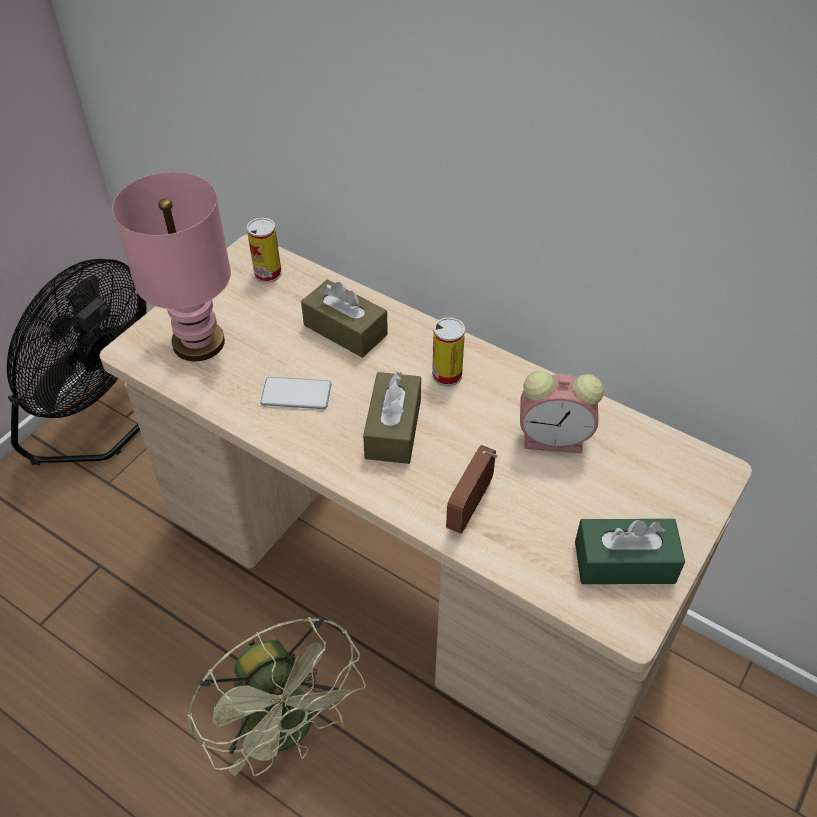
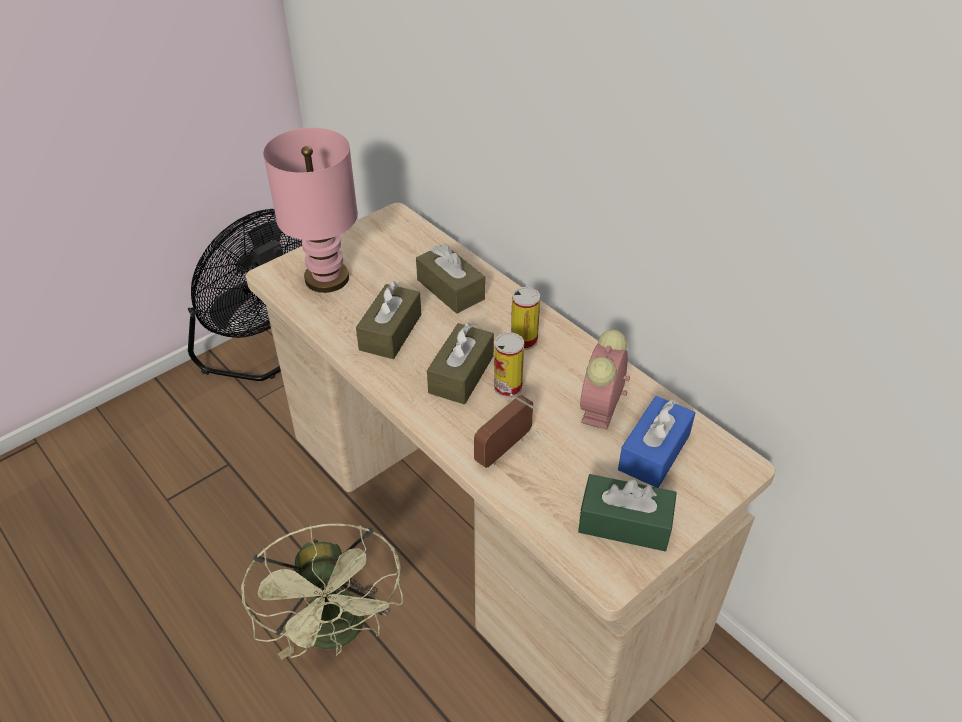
camera: 15 degrees right, 5 degrees down
can [247,217,282,283] -> can moved to [494,332,524,398]
phone [260,377,331,409] -> brown tissue box [356,281,421,359]
alarm clock [520,371,604,453] -> alarm clock turned 90 degrees clockwise [580,330,630,430]
none -> blue tissue box [618,396,695,488]

